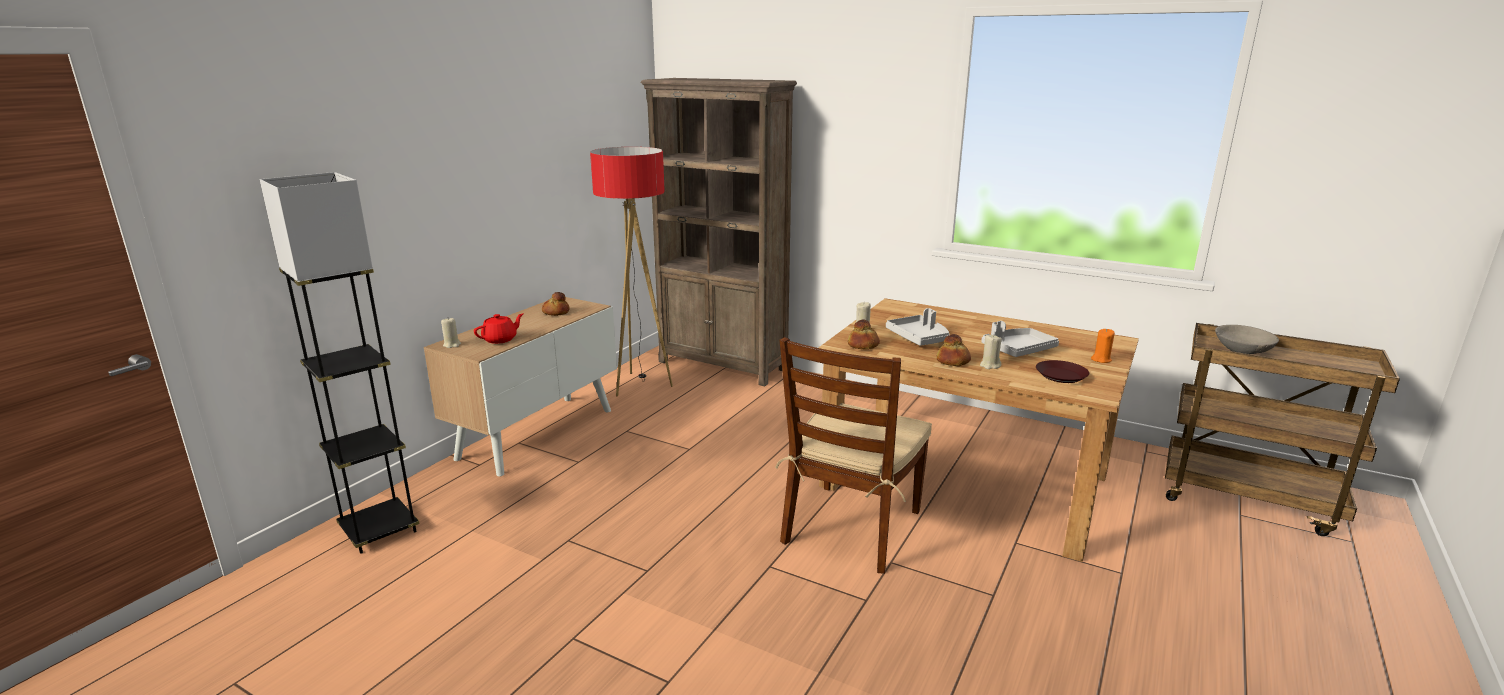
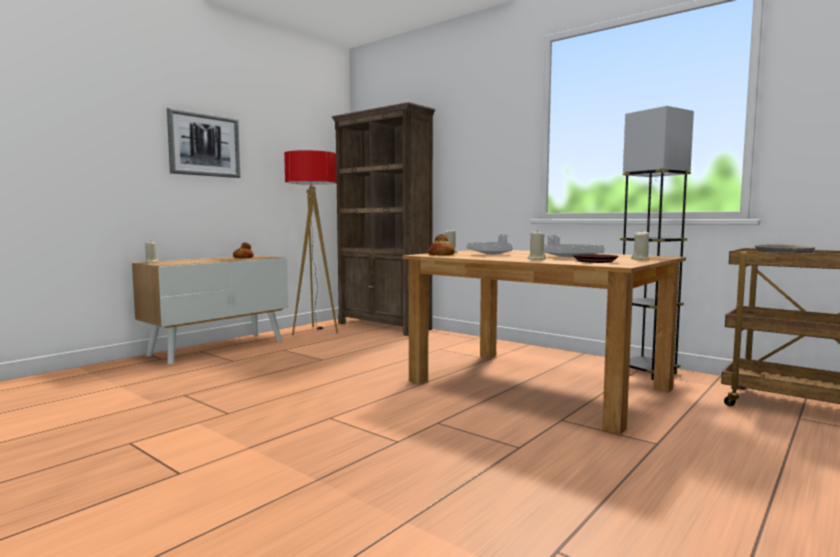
camera: 10 degrees right, 15 degrees down
grey floor lamp [259,172,420,554] -> grey floor lamp moved to [620,106,694,380]
red teapot [474,313,524,344] -> none
brown chair [775,337,932,574] -> none
bread [936,334,971,366] -> none
orange candle [1091,329,1115,363] -> beige candle [631,230,650,260]
none -> picture [167,108,240,178]

